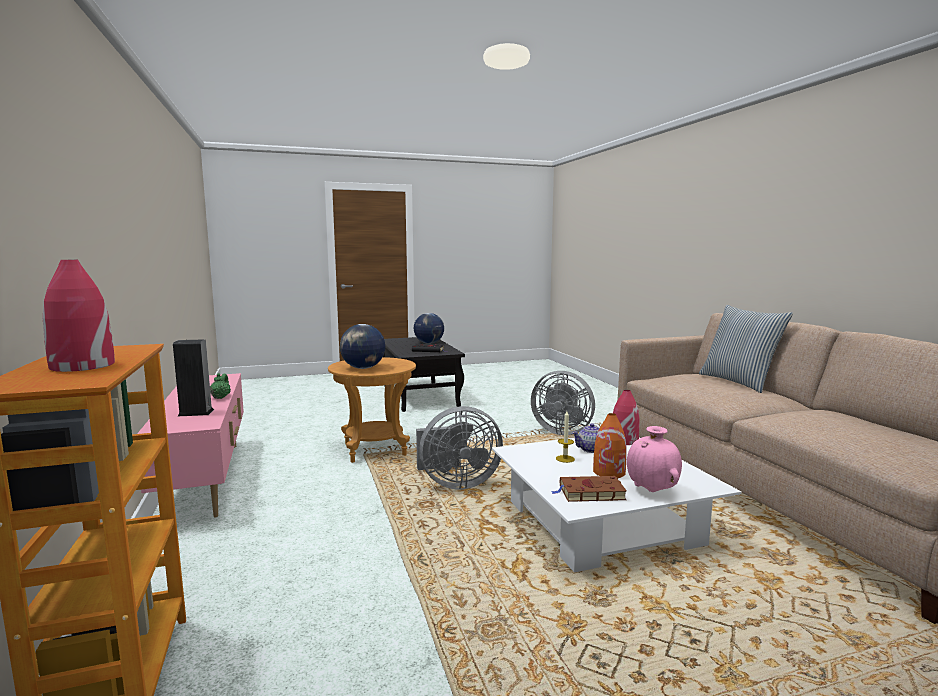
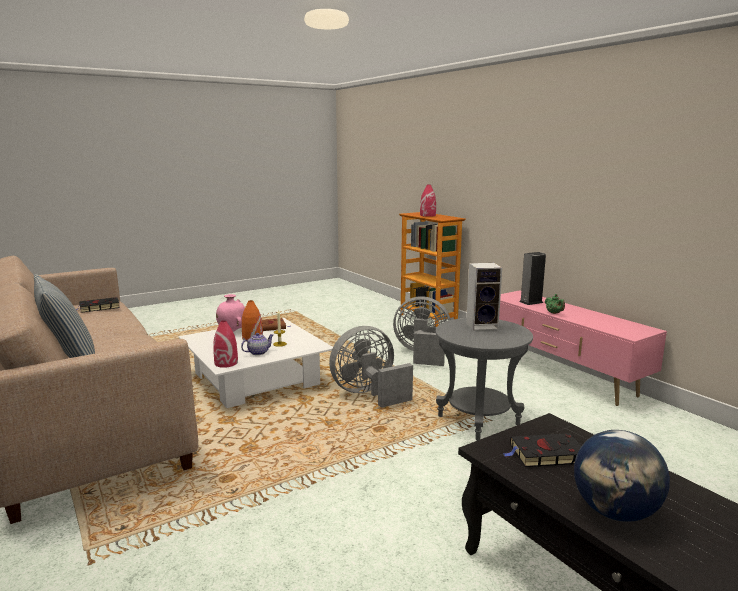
camera: 165 degrees right, 5 degrees up
brown side table [328,357,416,463] -> grey side table [435,318,533,441]
globe [340,324,385,369] -> speaker [466,263,502,331]
grey fan [531,371,595,435] -> grey fan moved to [393,296,451,366]
none -> black book [76,297,120,313]

